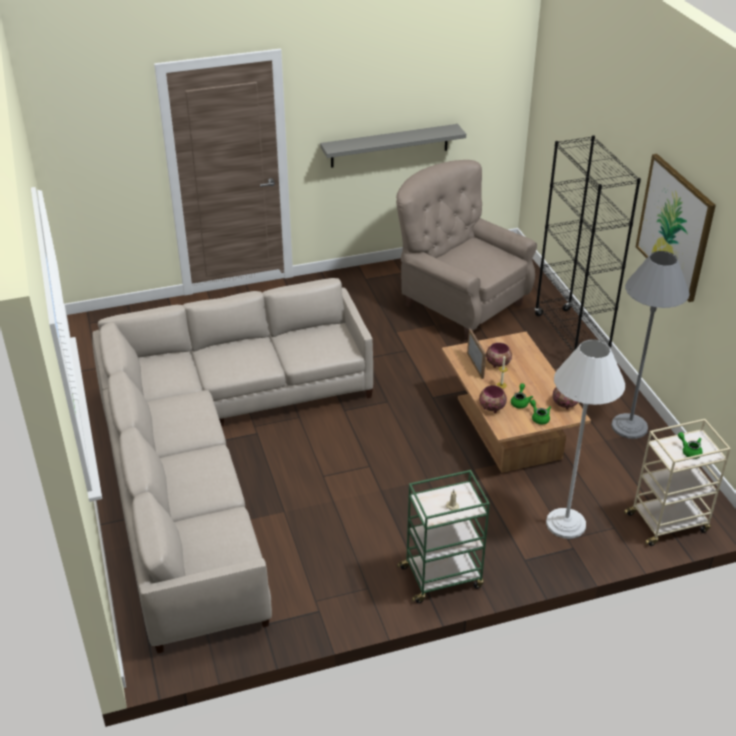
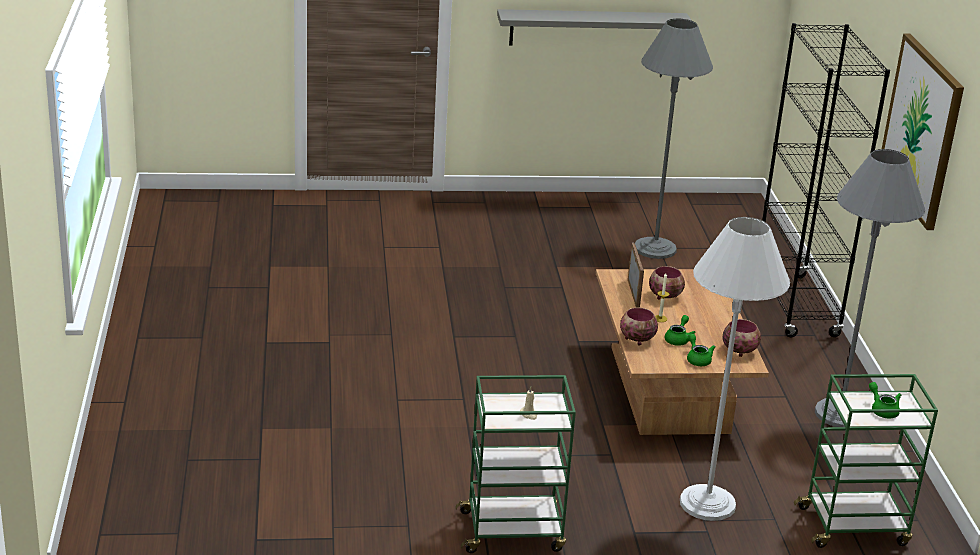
camera: 10 degrees right, 10 degrees down
beige sofa [92,278,373,653] -> none
beige armchair [396,160,537,339] -> grey floor lamp [635,19,713,259]
beige cart [624,419,731,546] -> green cart [794,374,938,548]

